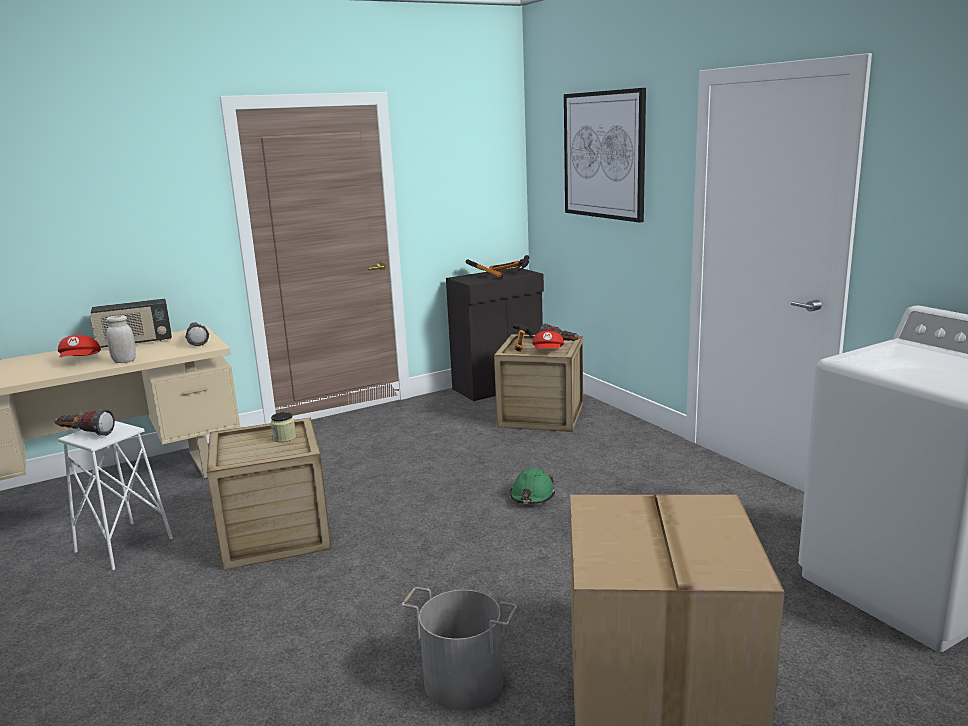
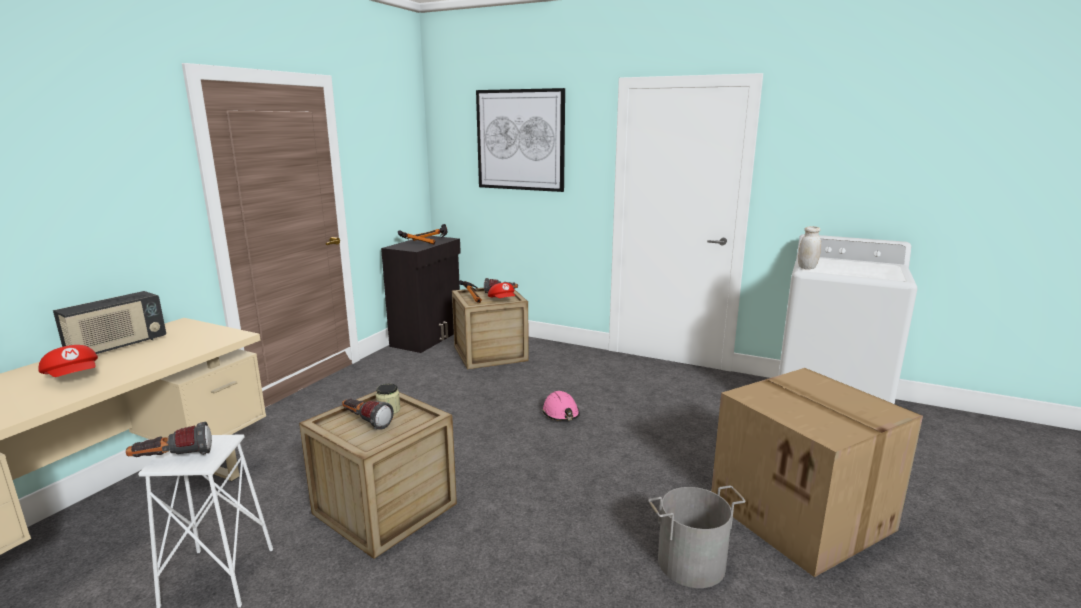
camera: 35 degrees left, 0 degrees up
white jar [106,315,136,363] -> white jar moved to [798,226,821,269]
flashlight [185,322,209,346] -> flashlight moved to [342,398,394,430]
green hard hat [510,468,555,504] -> pink hard hat [542,391,580,421]

